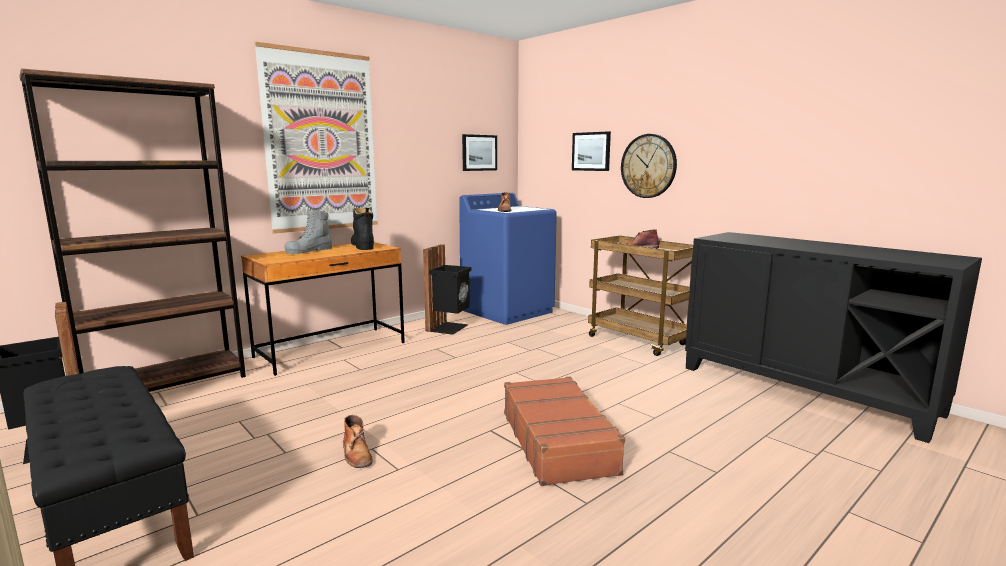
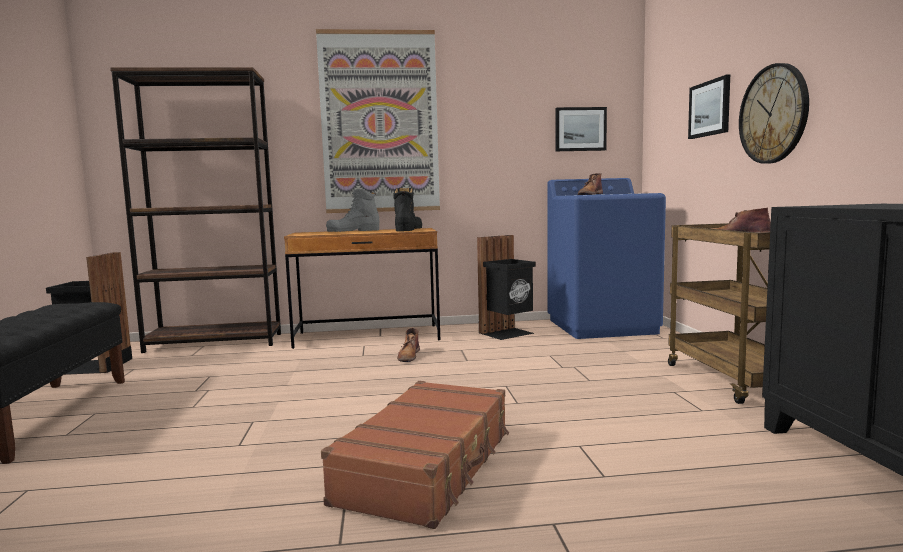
camera: 35 degrees right, 5 degrees down
brown boot [343,415,373,468] -> brown boot moved to [397,328,420,362]

